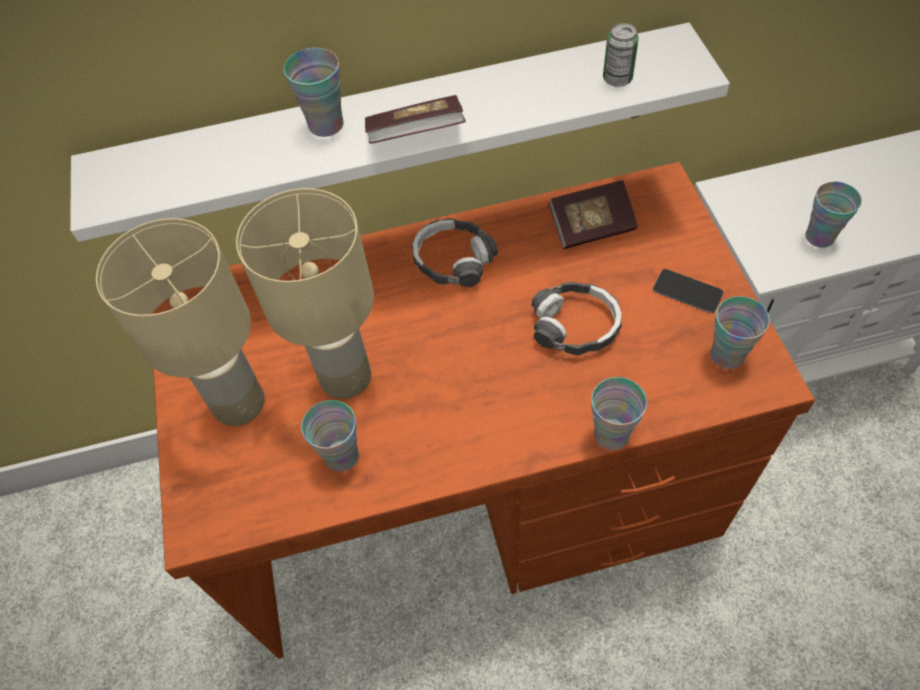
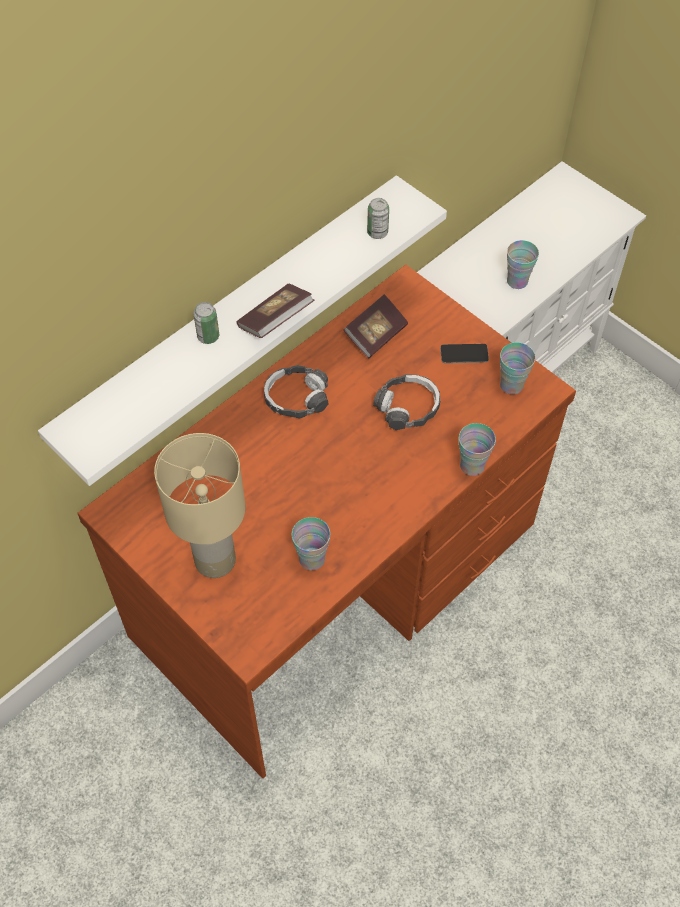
camera: 35 degrees left, 0 degrees up
beige table lamp [236,188,374,399] -> none
cup [284,48,344,137] -> can [193,302,219,344]

